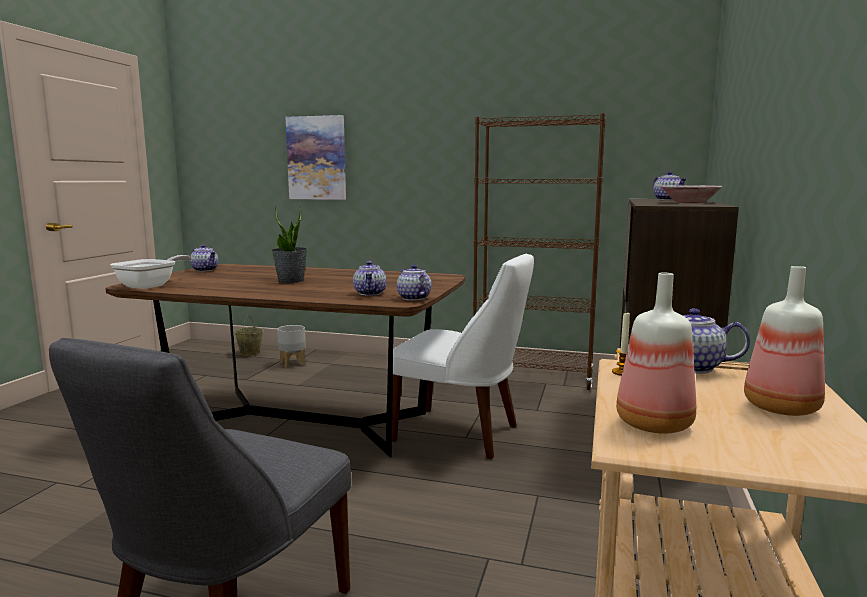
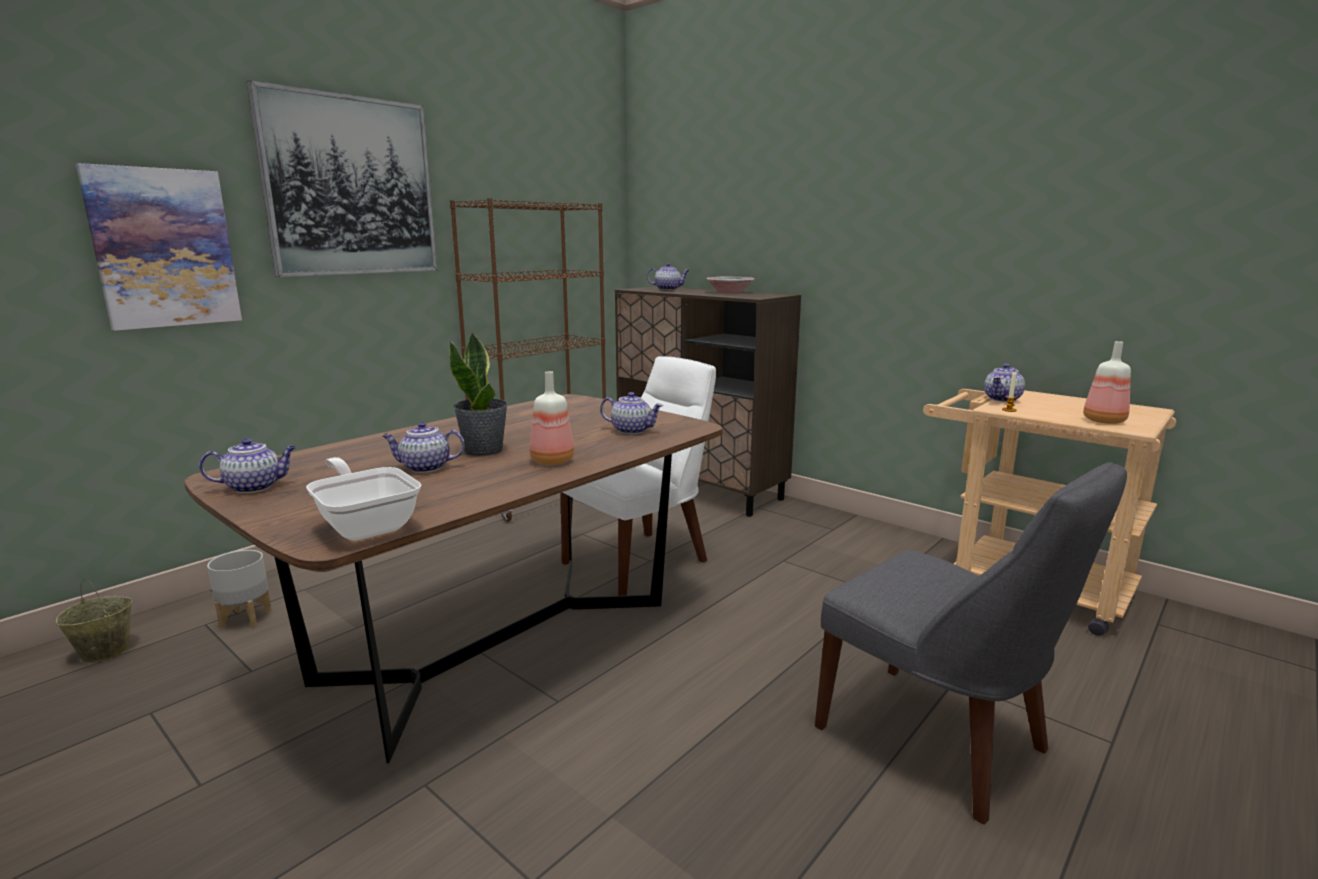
camera: 65 degrees left, 5 degrees up
teapot [397,264,432,300] -> teapot moved to [382,422,465,473]
bottle [744,266,825,416] -> bottle moved to [530,371,574,465]
none -> picture [246,80,437,277]

